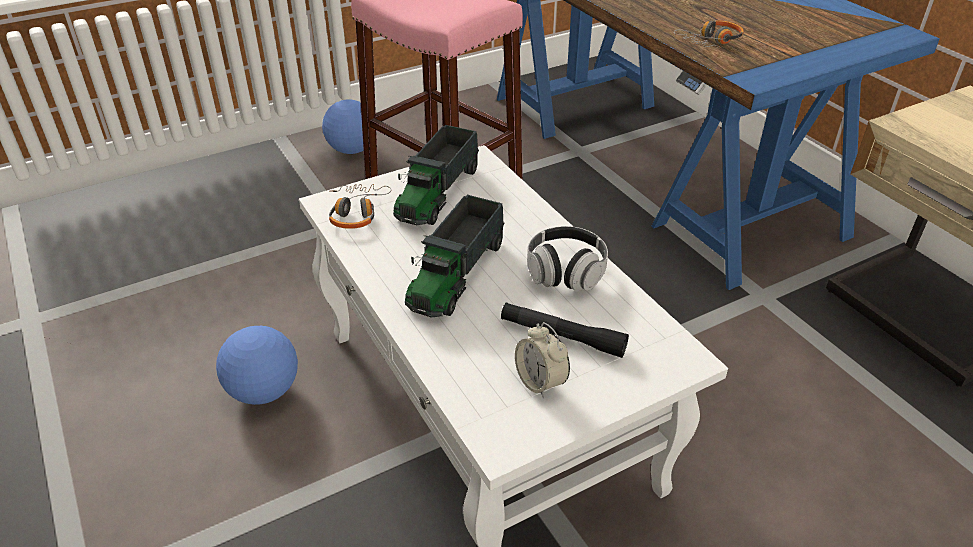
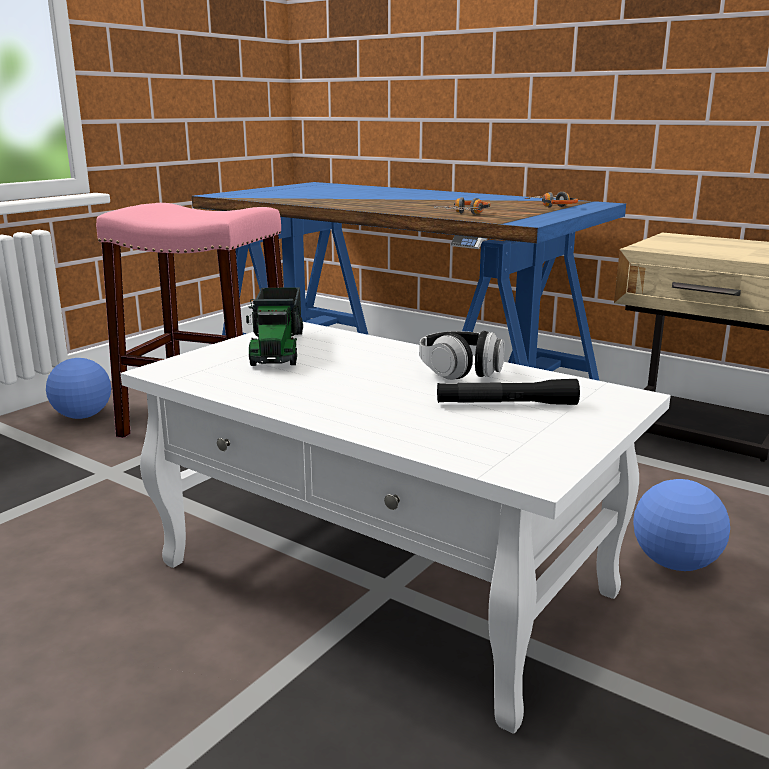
camera: 25 degrees left, 20 degrees down
football [216,326,298,405] -> football moved to [633,479,730,571]
headphones [329,184,391,229] -> headphones moved to [525,192,578,208]
toy truck [405,195,505,318] -> none
alarm clock [515,322,570,398] -> none

